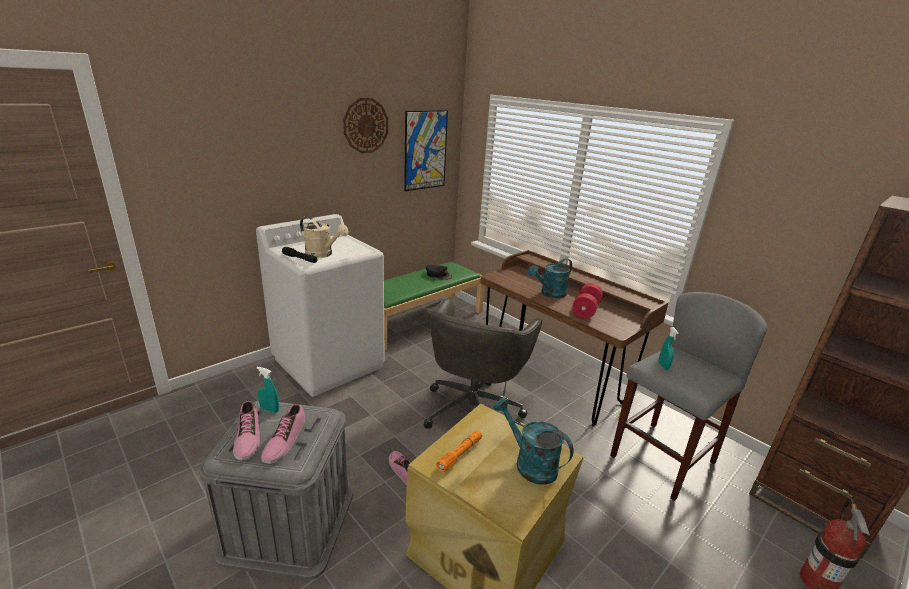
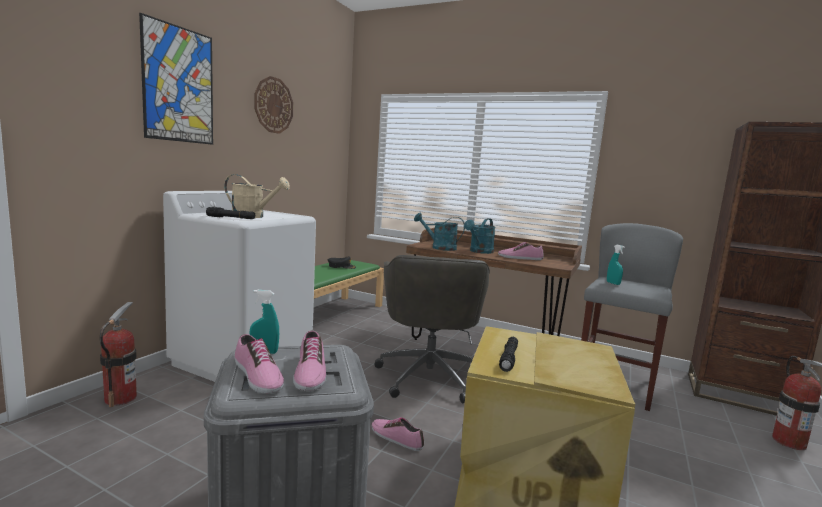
camera: 20 degrees left, 15 degrees down
picture [404,110,448,191] -> picture moved to [139,13,213,145]
orange flashlight [436,430,482,472] -> black flashlight [499,337,518,372]
turquoise watering can [493,397,574,485] -> turquoise watering can moved to [414,213,465,251]
red dumbbell [572,283,603,319] -> shoe [498,242,544,260]
none -> fire extinguisher [100,302,137,407]

